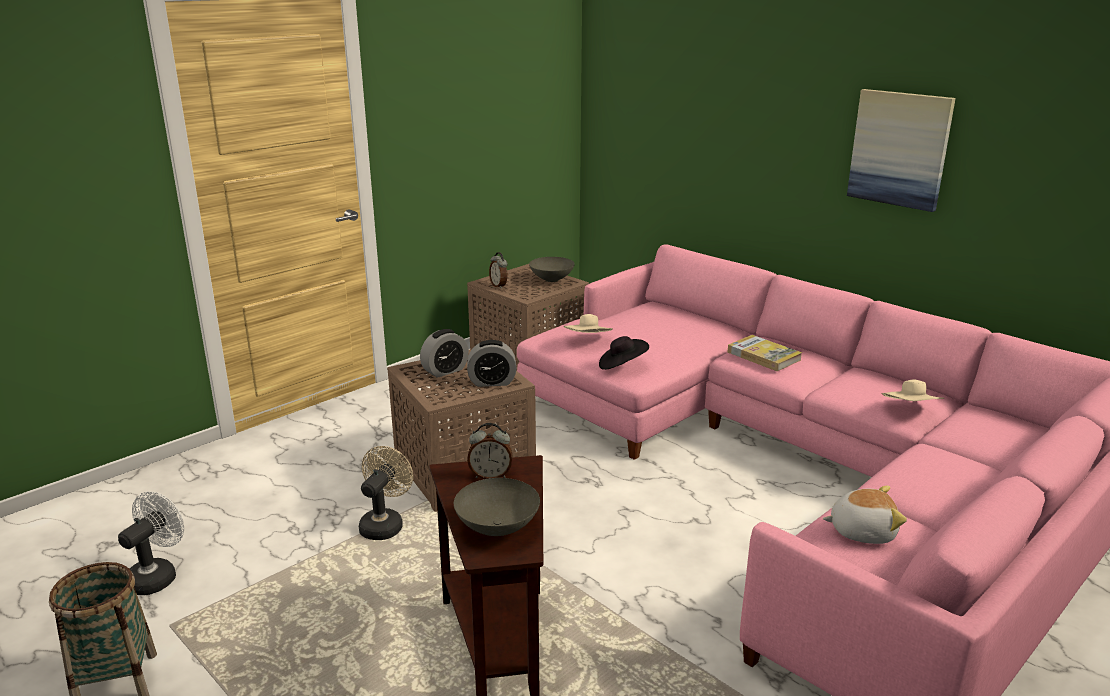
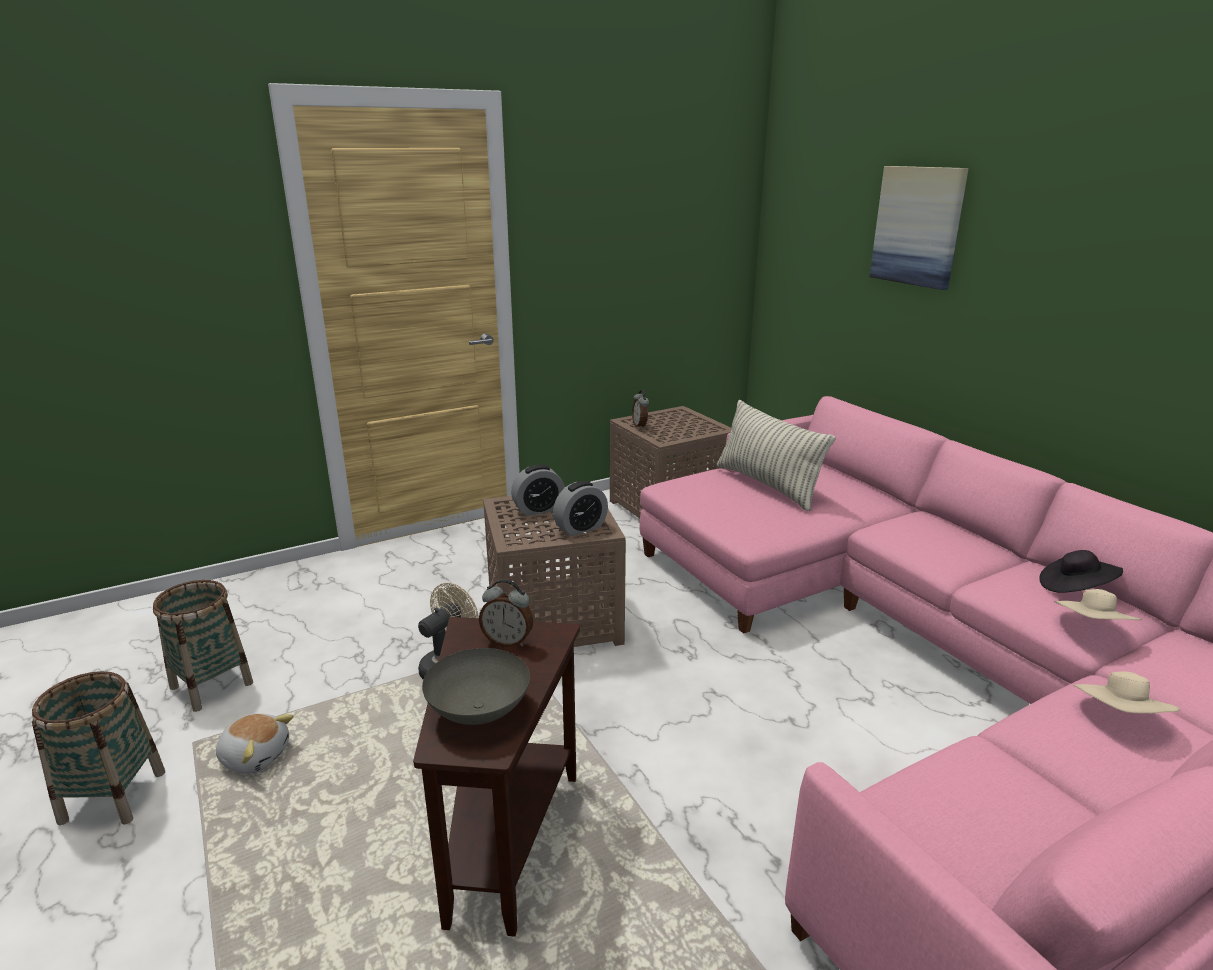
camera: 15 degrees right, 0 degrees up
white fan [118,491,184,595] -> basket [153,580,253,712]
alarm clock [467,340,516,387] -> alarm clock turned 45 degrees counterclockwise [553,481,608,536]
grey bowl [529,257,575,282] -> none
beige hat [564,314,613,333] -> beige hat moved to [1073,671,1180,713]
black hat [599,336,649,370] -> black hat moved to [1039,550,1123,593]
book [728,335,802,371] -> none
plush toy [823,486,907,544] -> plush toy moved to [216,713,294,774]
picture [847,89,956,212] -> picture moved to [870,166,969,290]
none -> pillow [717,400,836,511]

